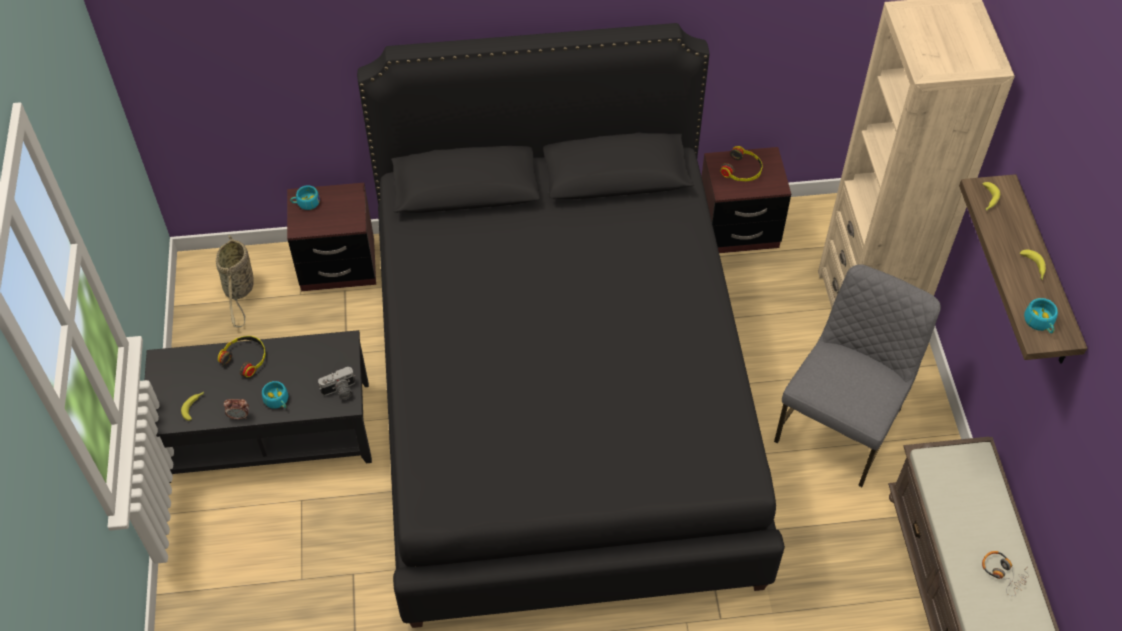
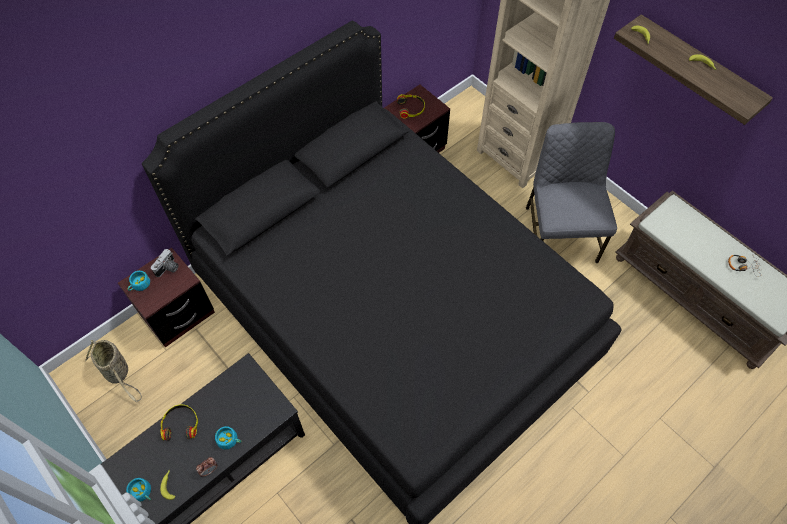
camera: 35 degrees left, 5 degrees up
camera [318,367,355,400] -> camera moved to [151,249,179,277]
turquoise cup [1024,298,1058,333] -> turquoise cup moved to [126,478,151,502]

